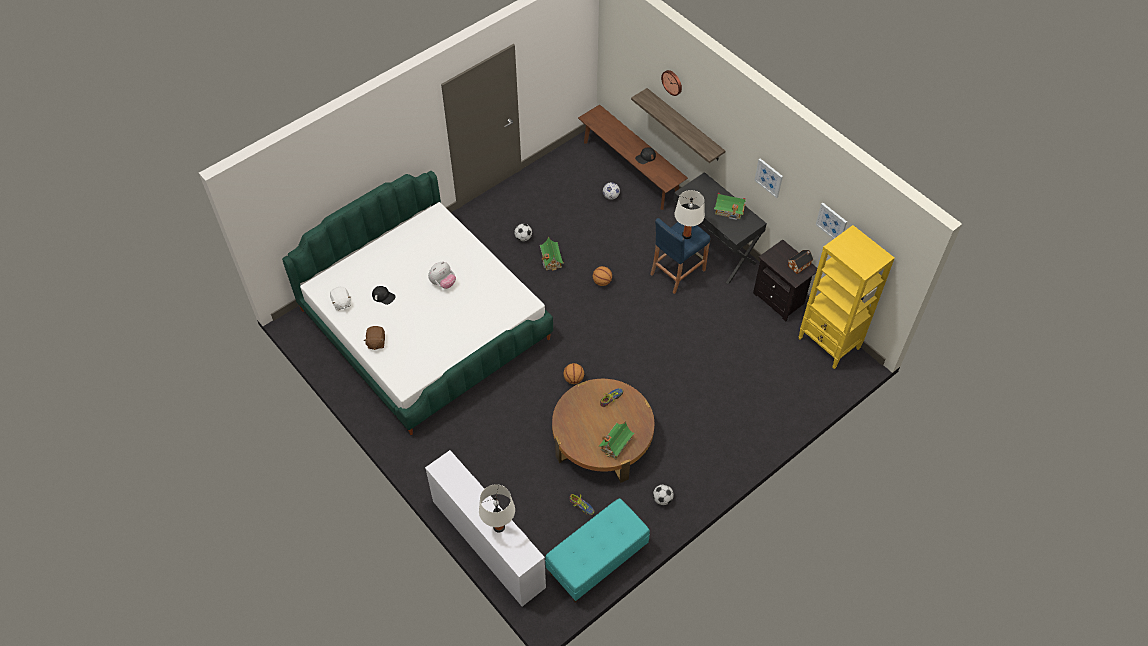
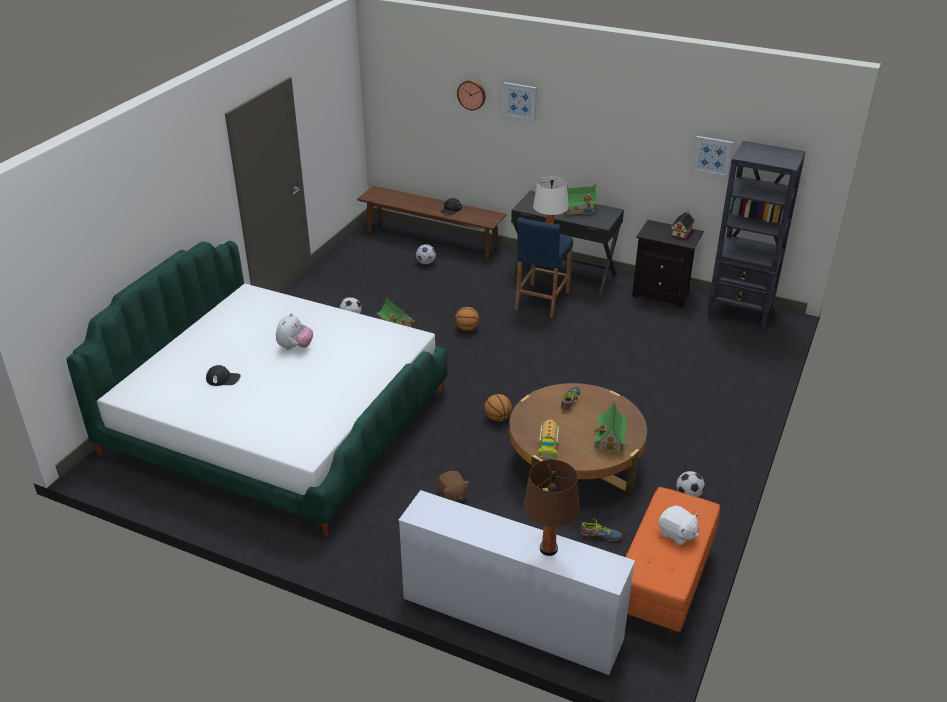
camera: 25 degrees left, 20 degrees down
white plush toy [330,287,351,310] -> white plush toy moved to [659,505,699,546]
brown plush toy [364,326,385,350] -> brown plush toy moved to [437,471,469,501]
white table lamp [479,484,515,533] -> brown table lamp [523,460,579,556]
turquoise bench [545,498,650,603] -> orange bench [626,487,720,643]
shelf [631,88,725,163] -> none
picture [754,158,783,198] -> picture moved to [503,82,537,122]
yellow bookcase [798,225,895,369] -> black bookcase [707,141,806,330]
none -> toy truck [537,418,559,459]

